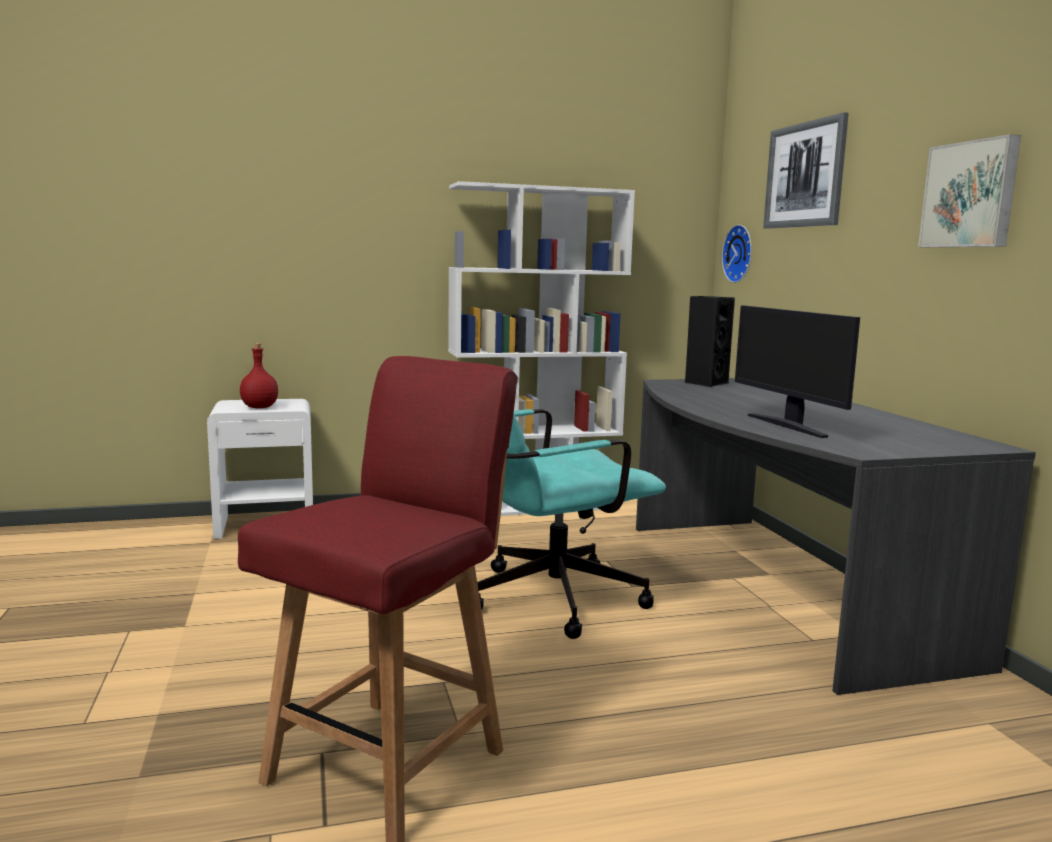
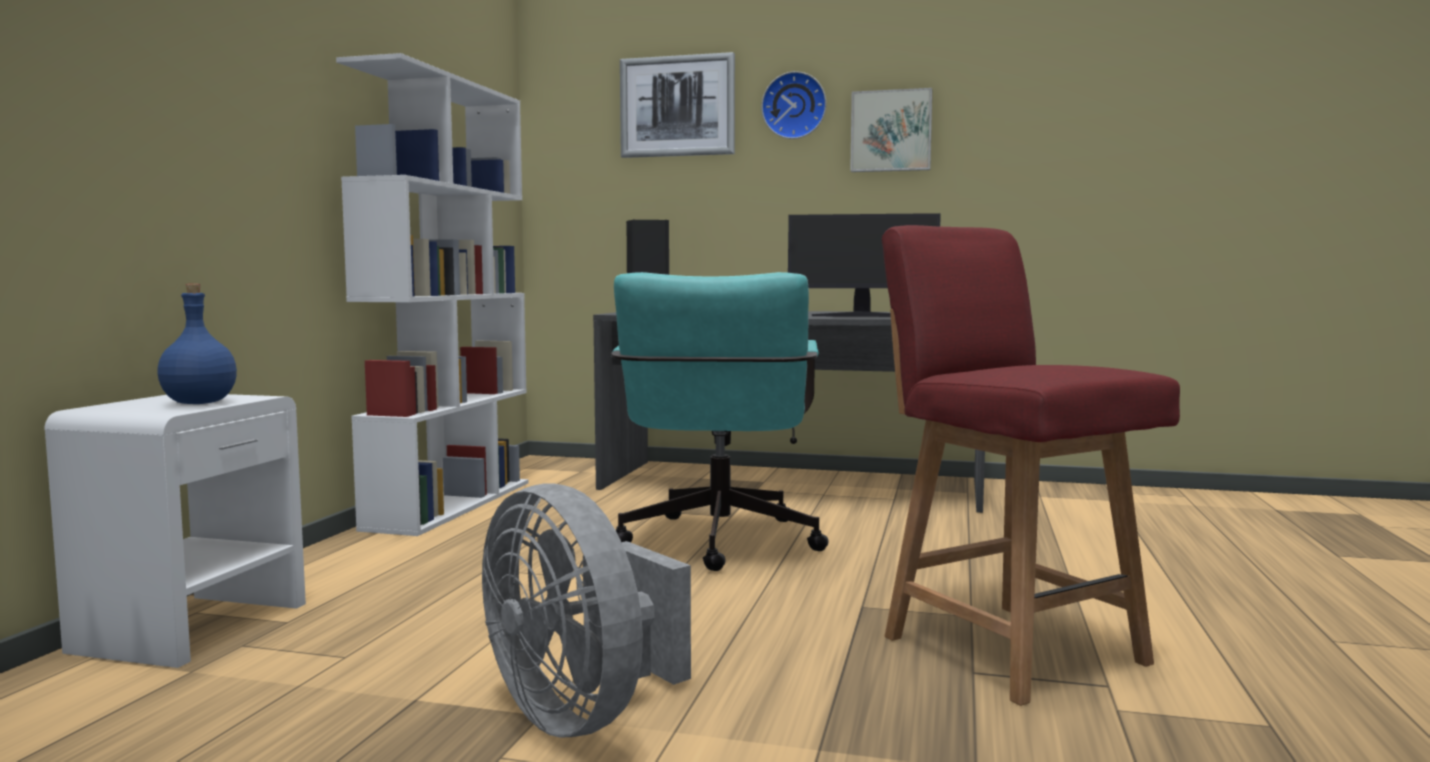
camera: 60 degrees left, 5 degrees down
red bottle [240,343,278,408] -> blue bottle [157,284,237,404]
wall clock [722,224,752,283] -> wall clock moved to [761,71,827,139]
none -> grey fan [482,483,691,738]

